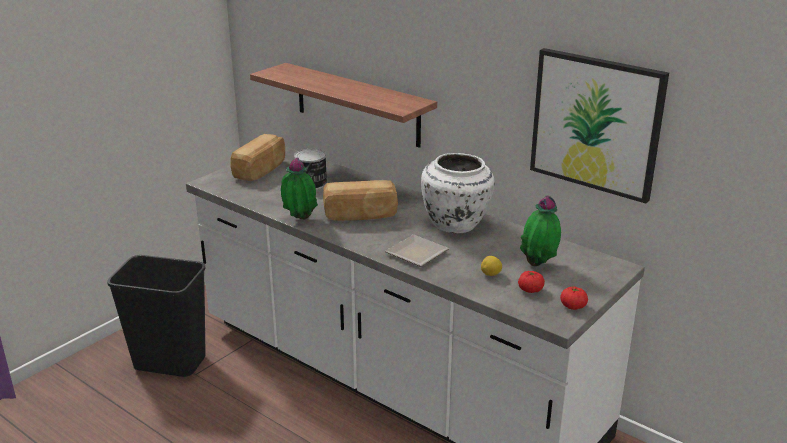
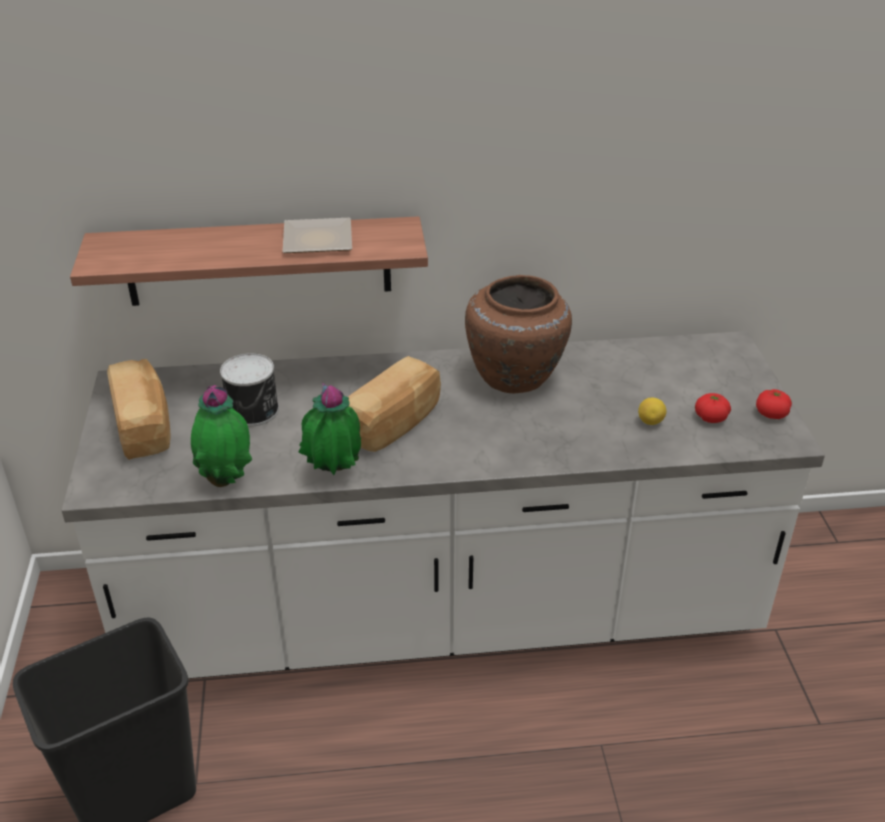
camera: 45 degrees left, 10 degrees up
plate [385,235,449,267] -> plate moved to [283,218,352,253]
white vase [421,153,495,233] -> brown vase [465,275,572,393]
potted plant [520,195,561,266] -> potted plant moved to [191,385,252,487]
picture [530,48,669,204] -> none

